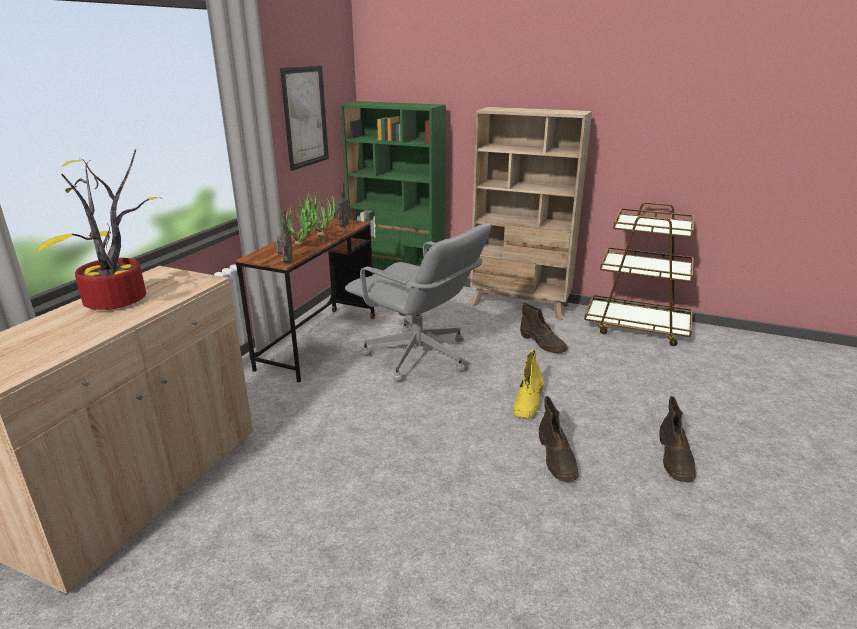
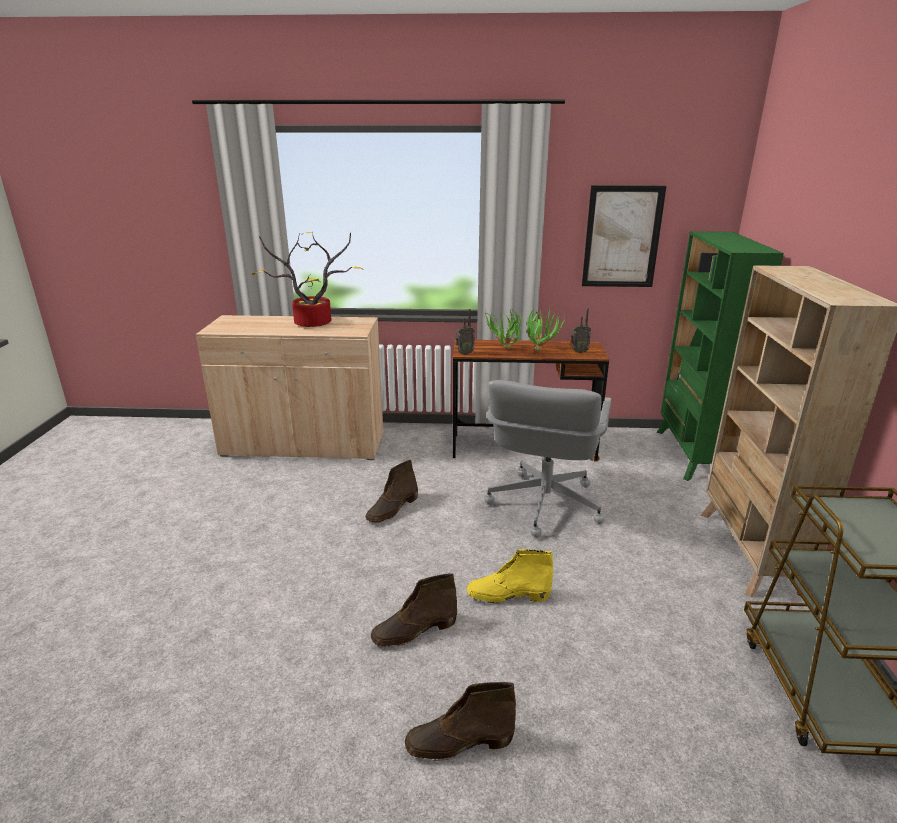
camera: 70 degrees right, 0 degrees up
brown boot [520,303,568,353] -> brown boot moved to [366,460,418,523]

